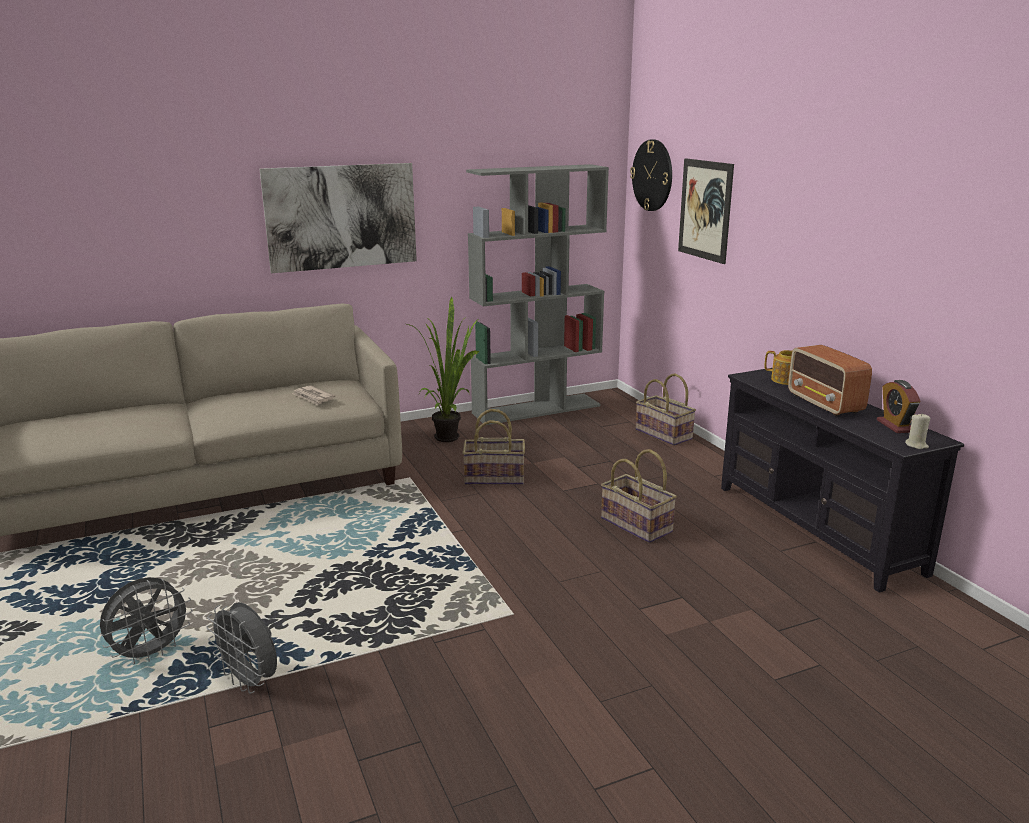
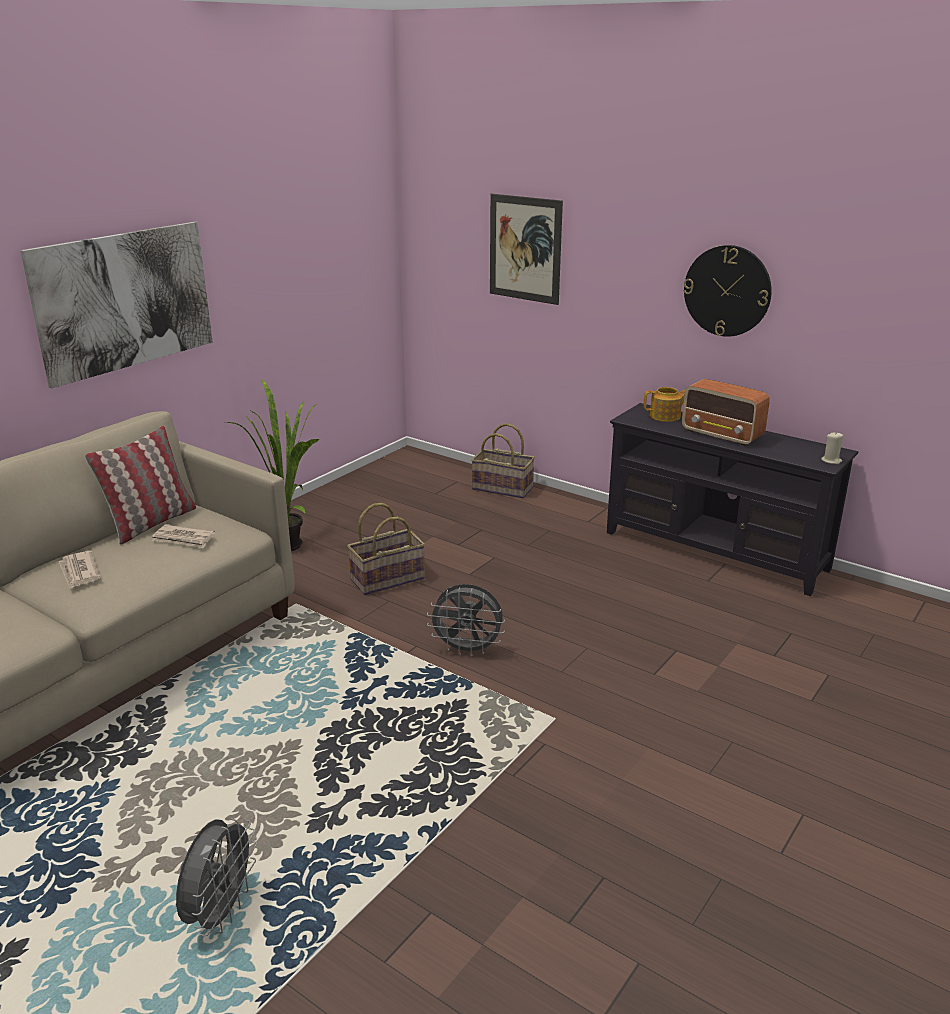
camera: 30 degrees left, 5 degrees up
grey fan [206,602,277,694] -> grey fan moved to [427,584,505,657]
grey bookcase [466,164,609,425] -> none
basket [601,449,677,543] -> none
wall clock [630,139,672,211] -> wall clock moved to [683,245,772,337]
alarm clock [877,380,920,433] -> none
none -> newspaper [59,551,100,589]
none -> pillow [85,426,196,545]

